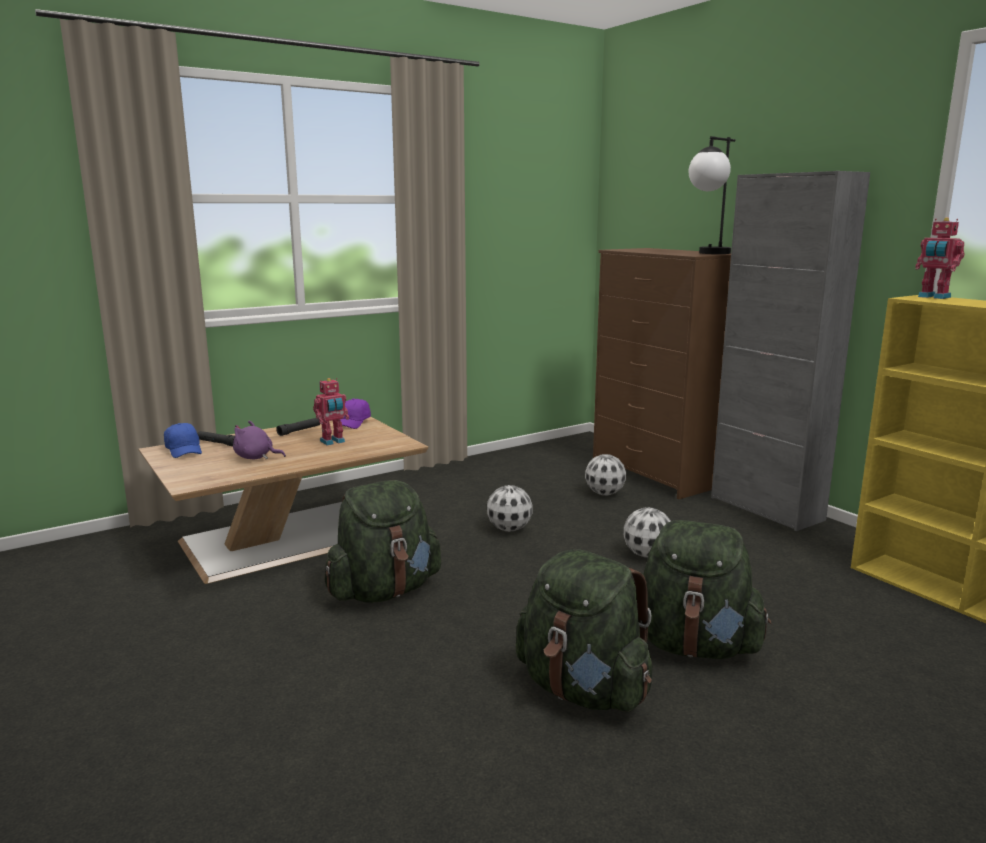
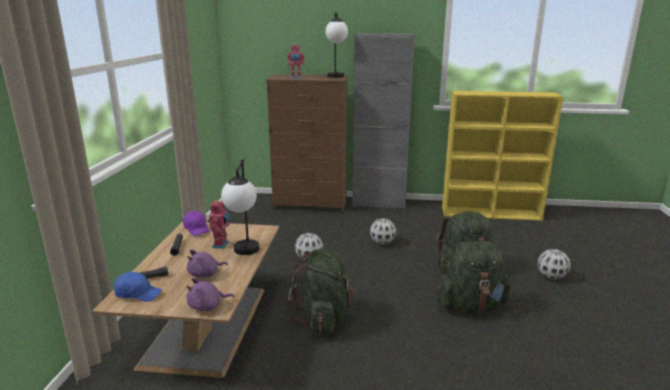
camera: 50 degrees left, 5 degrees up
football [585,454,626,496] -> football moved to [538,249,571,279]
toy robot [915,217,964,299] -> toy robot moved to [287,43,304,79]
none -> purple plush toy [186,278,234,311]
none -> table lamp [221,158,259,255]

